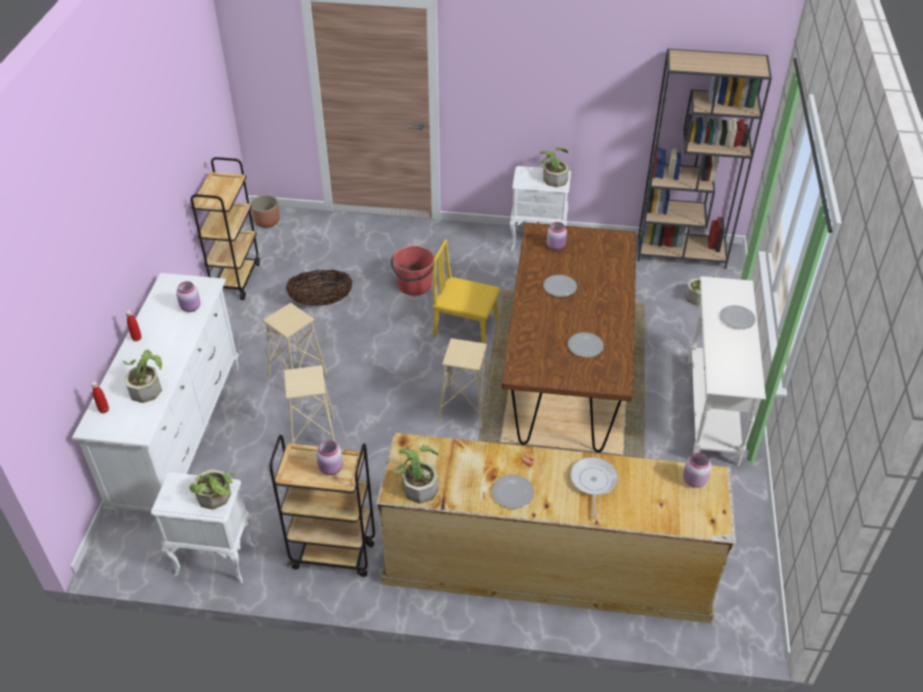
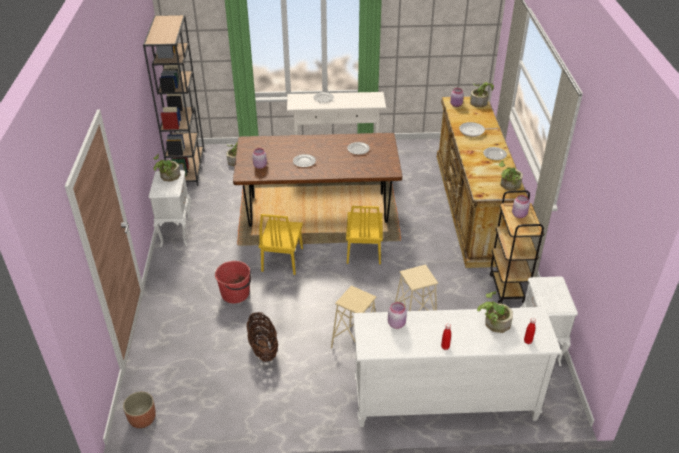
camera: 100 degrees left, 5 degrees down
potted plant [190,469,236,510] -> potted plant moved to [470,82,494,107]
brown cart [191,157,260,300] -> none
beige stool [439,338,490,428] -> yellow chair [346,206,383,265]

